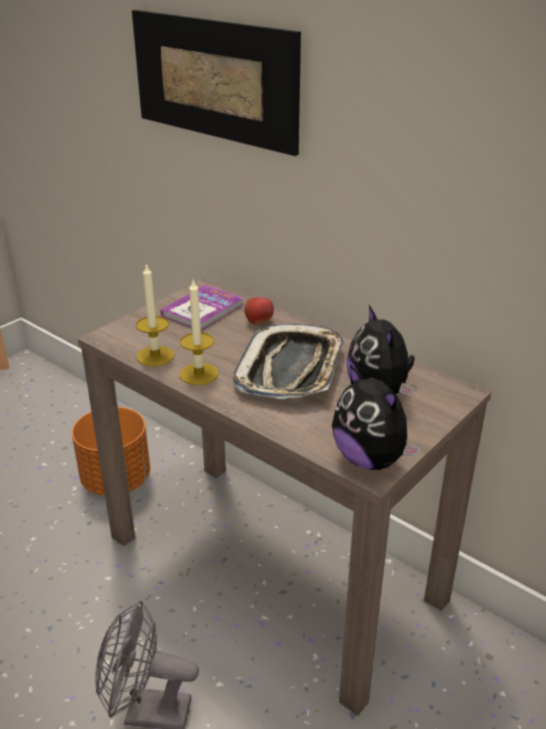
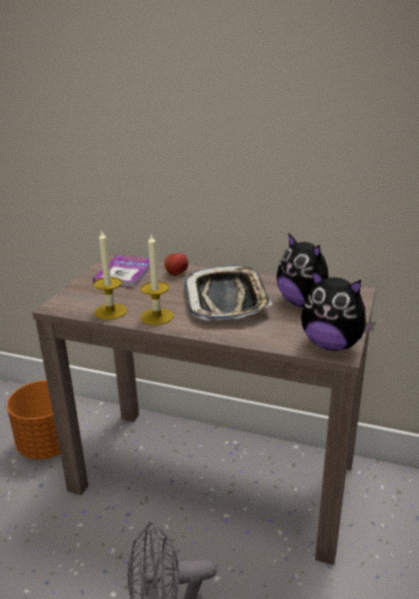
camera: 20 degrees left, 5 degrees down
picture [132,10,301,156] -> none

